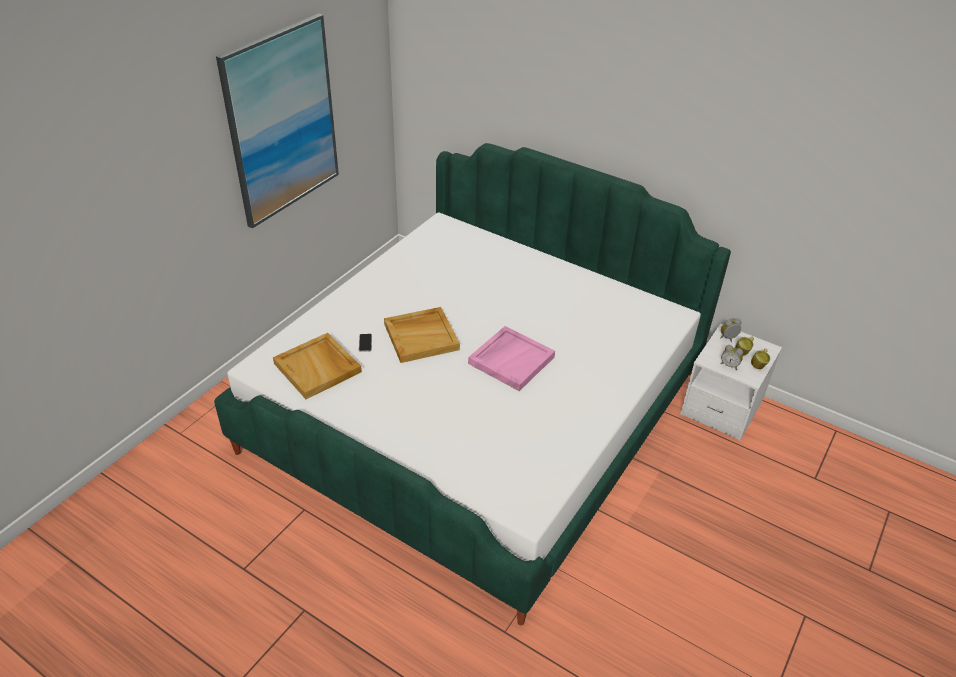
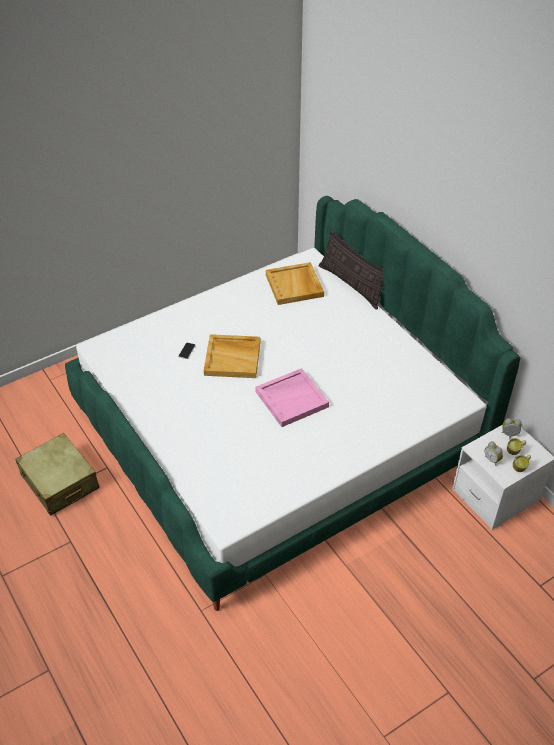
camera: 25 degrees right, 5 degrees up
picture [216,13,339,229] -> none
beige tray [273,333,362,399] -> beige tray moved to [266,262,324,305]
none -> beige suitcase [15,433,100,516]
none -> pillow [319,230,383,309]

